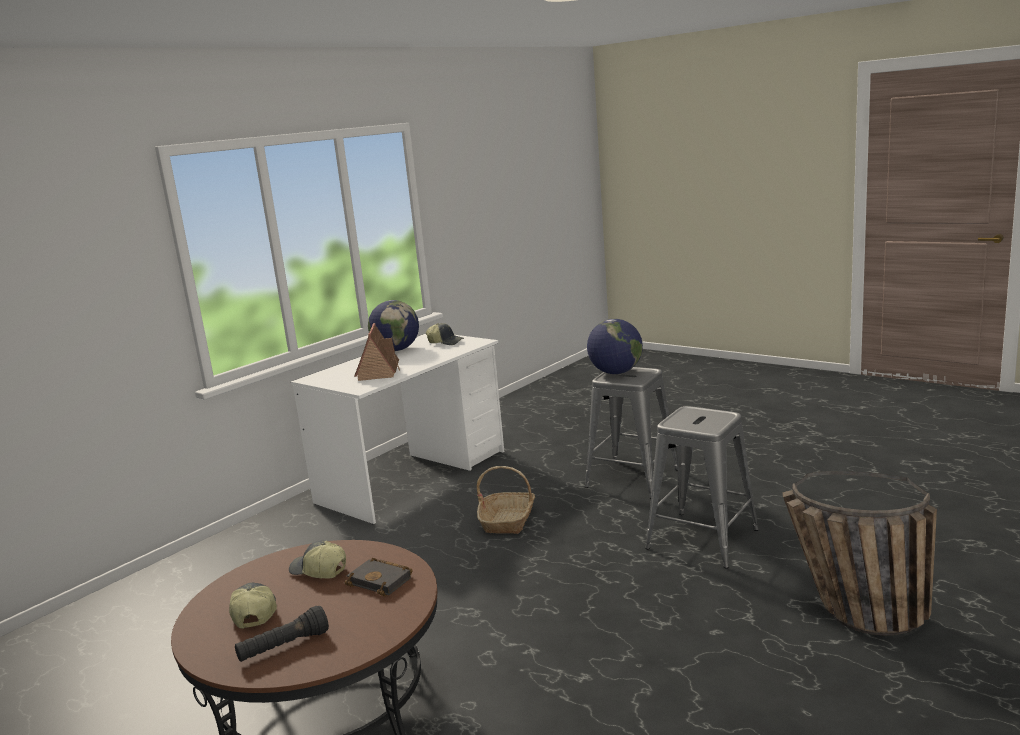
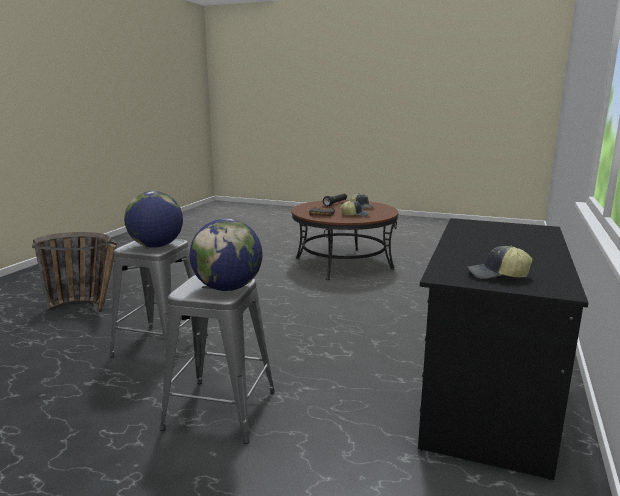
camera: 160 degrees right, 0 degrees up
white desk [291,334,504,524] -> black desk [418,218,588,480]
toy house [354,323,400,381] -> none
globe [368,300,419,351] -> globe moved to [124,191,183,248]
basket [477,466,535,534] -> none

